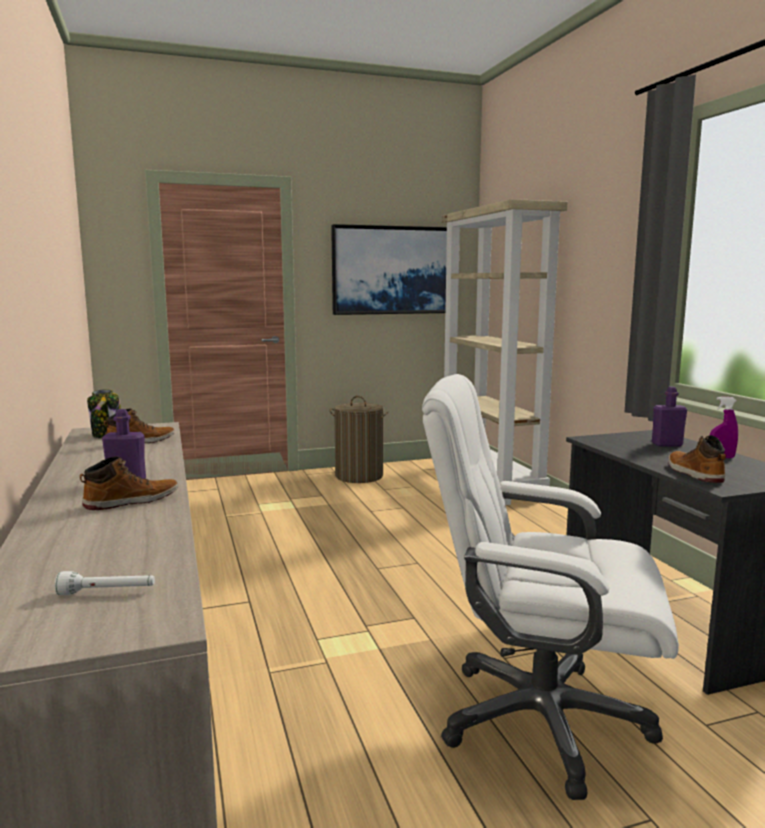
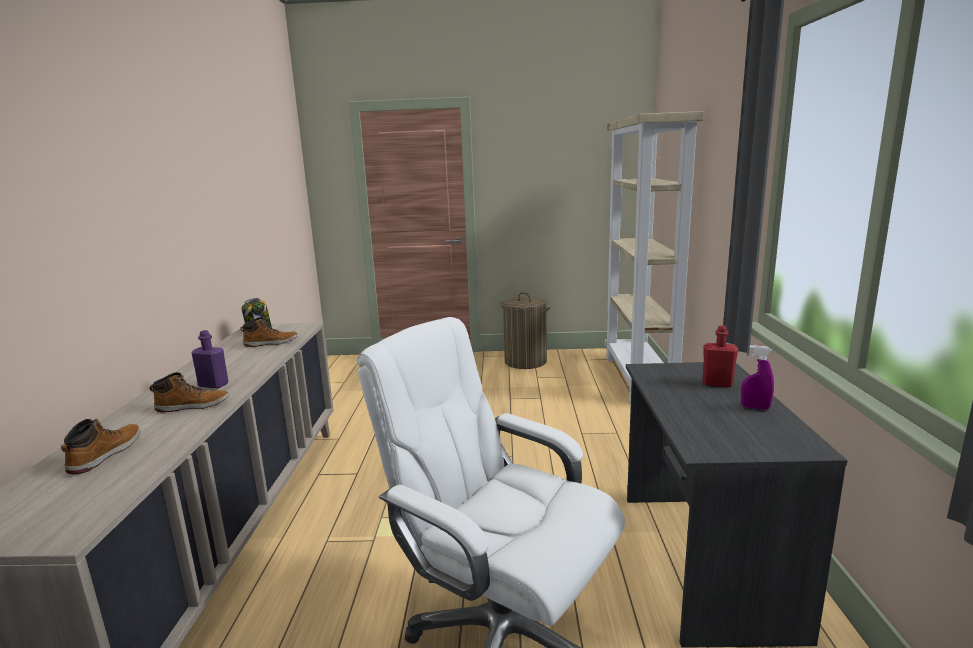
camera: 20 degrees right, 5 degrees up
white flashlight [55,571,155,595] -> none
picture [331,224,447,315] -> none
purple bottle [652,387,687,446] -> red bottle [703,325,738,387]
boot [668,435,726,483] -> boot moved to [61,419,141,475]

